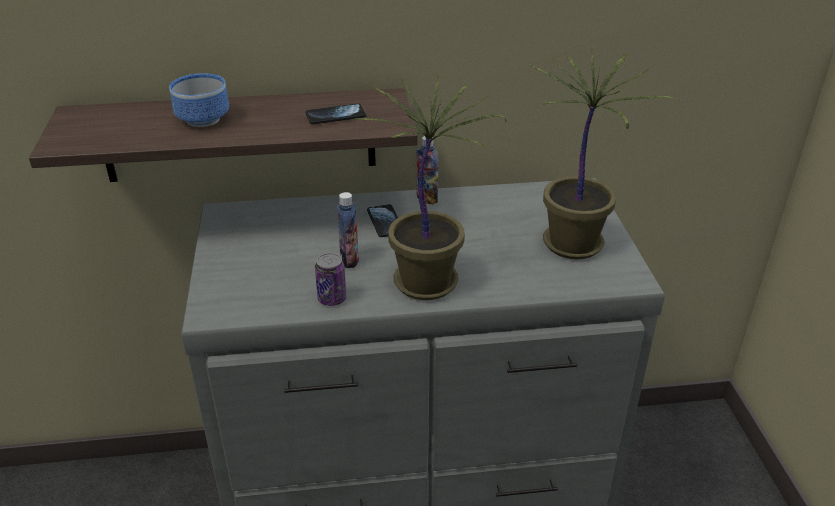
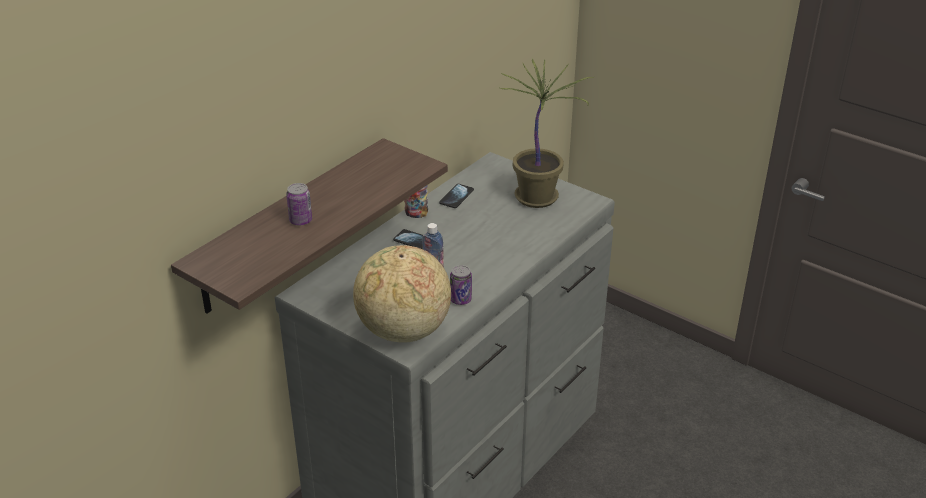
camera: 45 degrees left, 0 degrees up
bowl [169,73,229,127] -> can [286,183,312,225]
phone [306,104,366,124] -> phone moved to [439,184,474,208]
potted plant [354,74,506,300] -> none
none -> globe [353,245,451,343]

